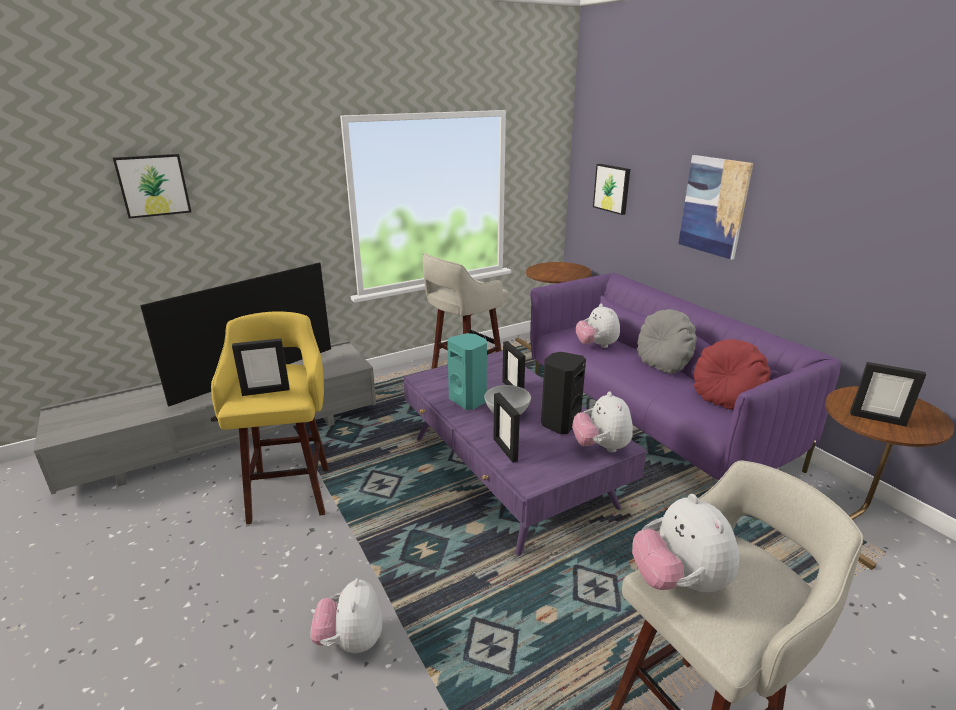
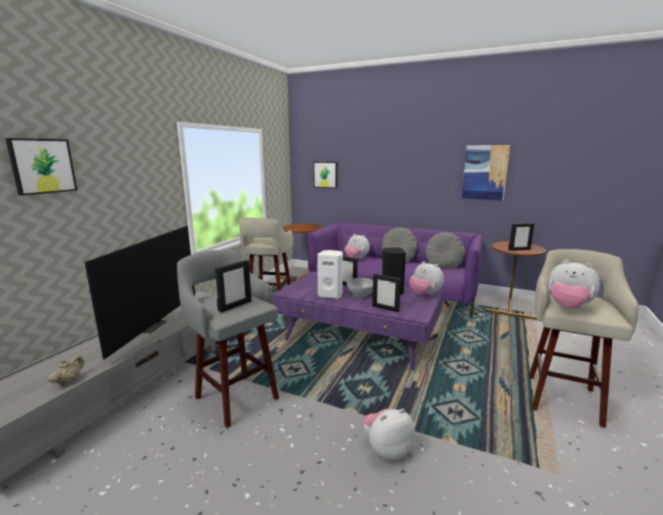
camera: 35 degrees left, 10 degrees down
yellow stool [211,311,329,524] -> grey stool [177,249,279,428]
plush toy [310,578,382,653] -> plush toy turned 105 degrees clockwise [363,408,415,460]
turquoise speaker [447,333,487,410] -> white speaker [317,250,343,299]
picture [678,155,753,260] -> picture moved to [462,145,510,200]
red pillow [694,339,770,410] -> grey pillow [425,232,465,268]
none -> beige teapot [48,355,84,385]

